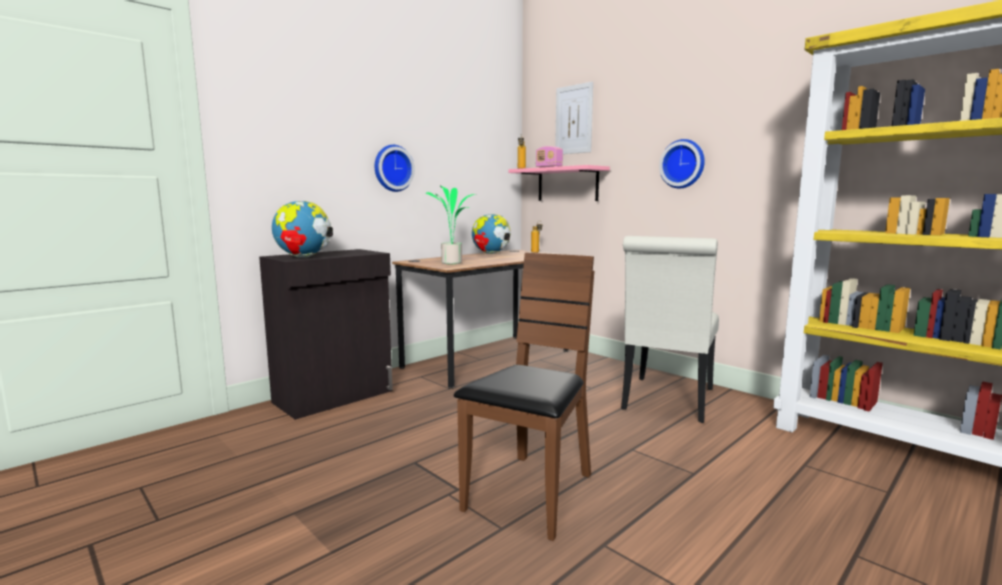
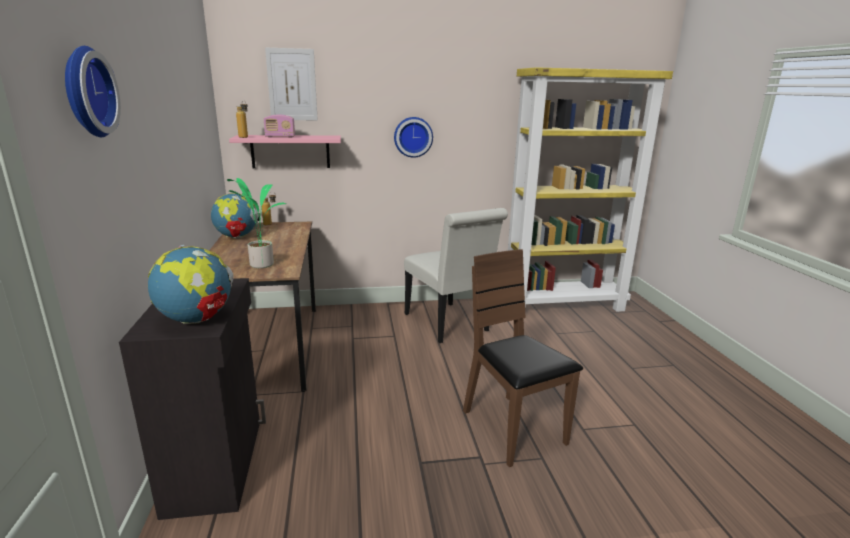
camera: 55 degrees left, 10 degrees up
wall clock [375,145,415,192] -> wall clock moved to [65,46,121,137]

